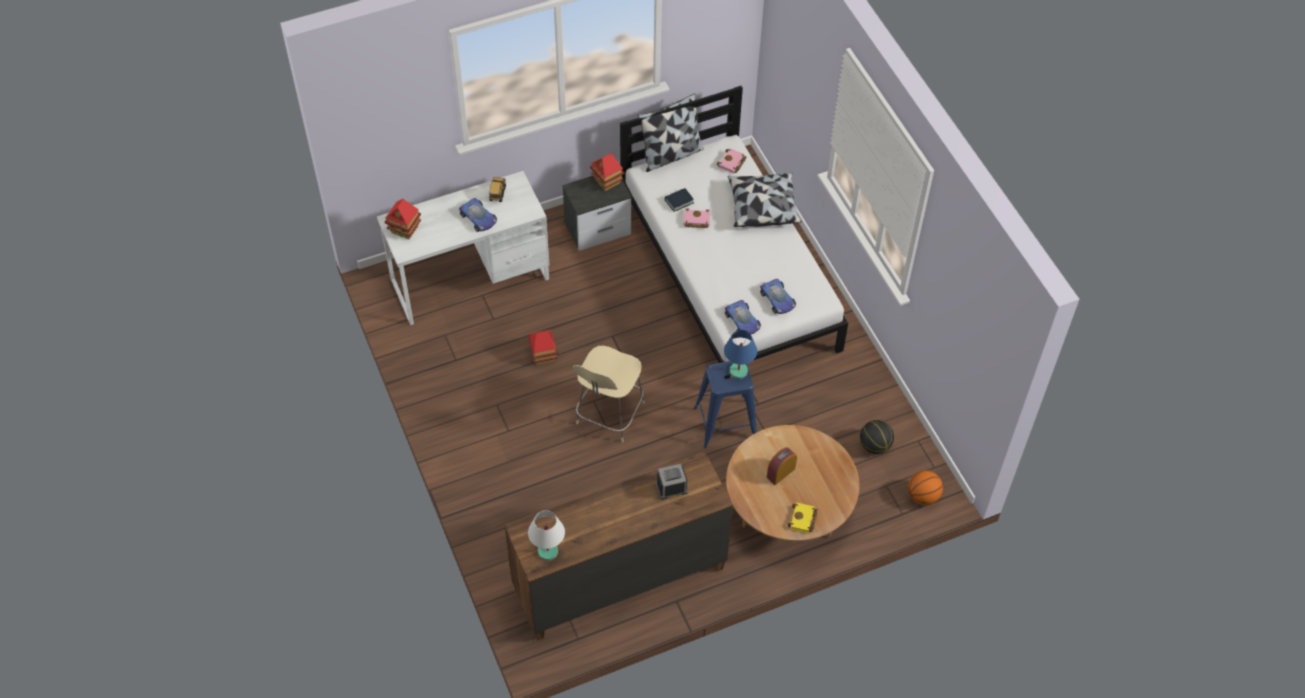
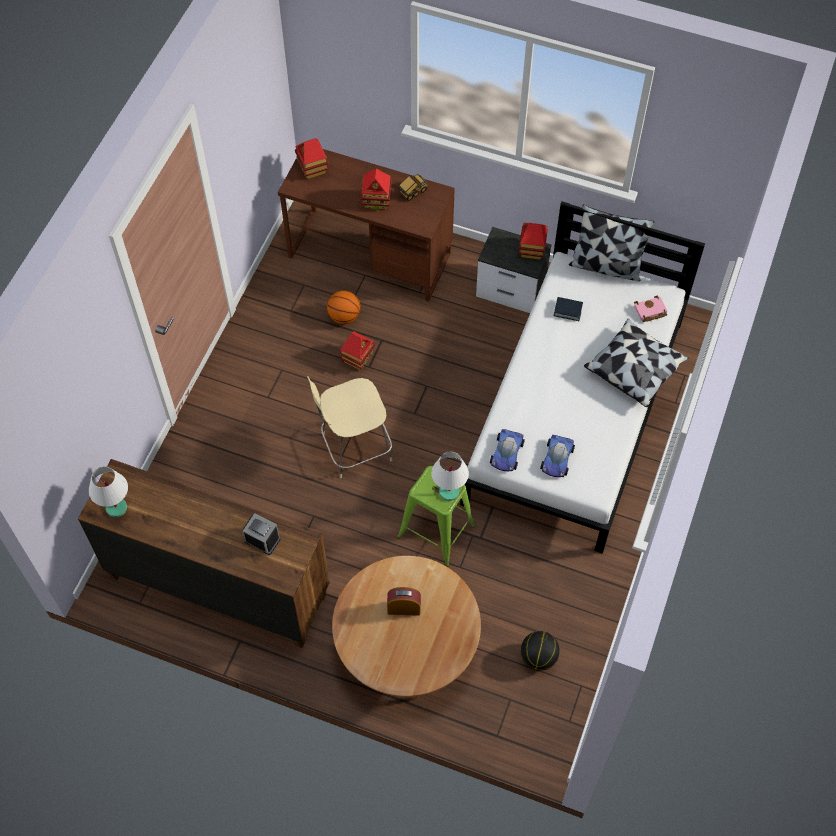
camera: 45 degrees right, 5 degrees up
white desk [377,171,550,325] -> brown desk [278,149,455,302]
toy car [459,198,497,232] -> toy house [361,169,392,210]
pink book [684,208,710,228] -> none
blue stool [694,361,757,448] -> green stool [397,466,476,567]
blue table lamp [724,330,757,379] -> white table lamp [431,452,469,501]
yellow book [787,503,818,533] -> none
basketball [908,471,943,505] -> basketball moved to [327,291,361,324]

